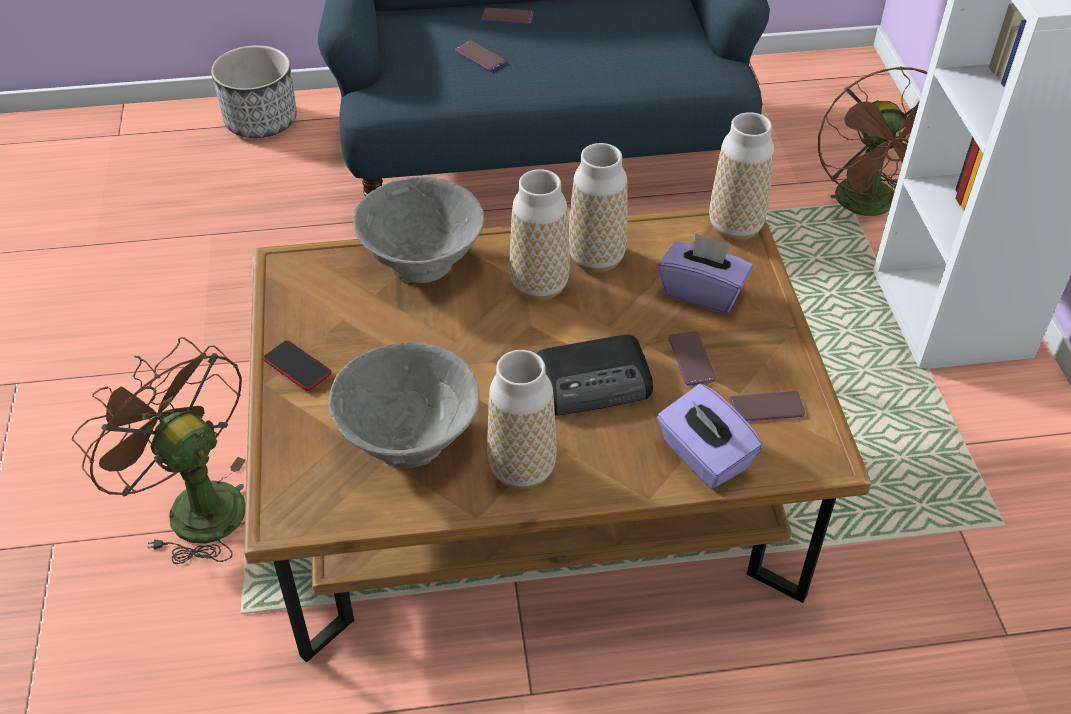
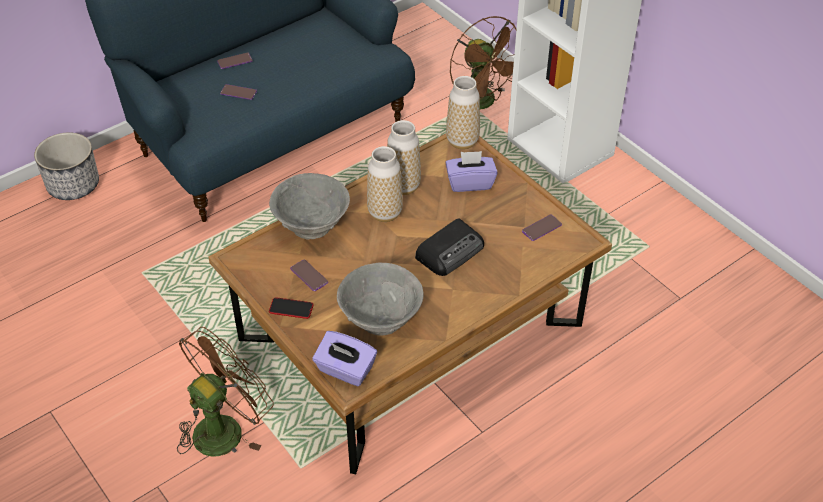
camera: 30 degrees left, 0 degrees up
brown fan [72,337,246,564] -> brown fan turned 120 degrees clockwise [177,327,274,457]
vase [487,350,557,489] -> none
purple tissue box [657,384,763,489] -> purple tissue box moved to [313,331,377,386]
phone [669,331,716,385] -> phone moved to [290,260,328,291]

